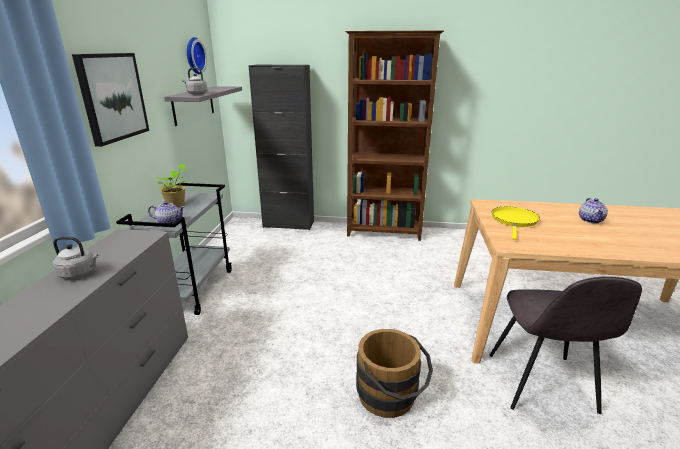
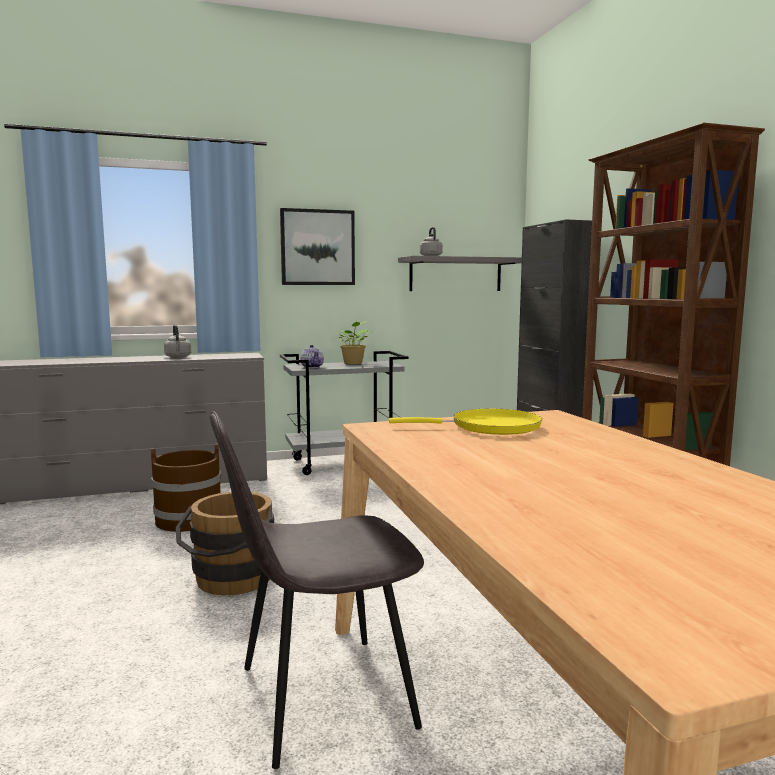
camera: 65 degrees right, 15 degrees down
wall clock [187,37,207,74] -> none
teapot [579,198,608,224] -> none
none -> brown bucket [151,444,221,532]

